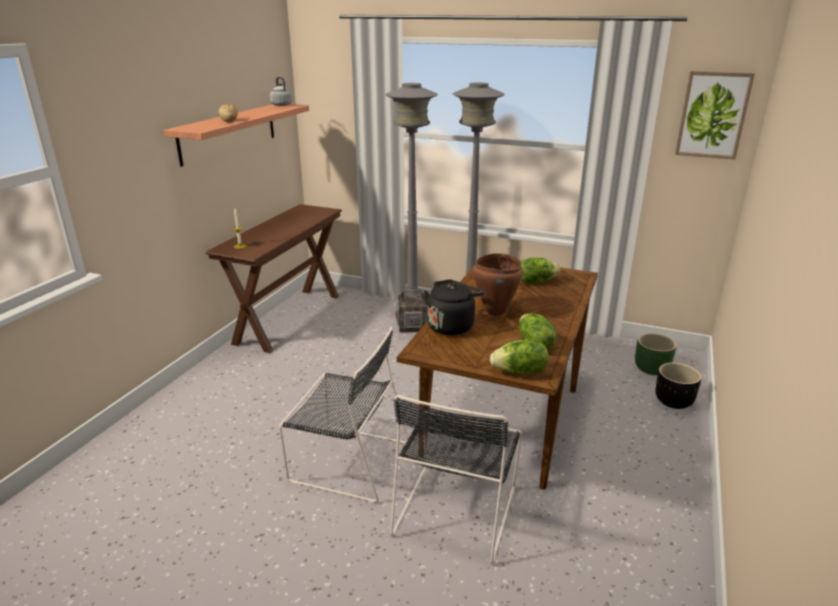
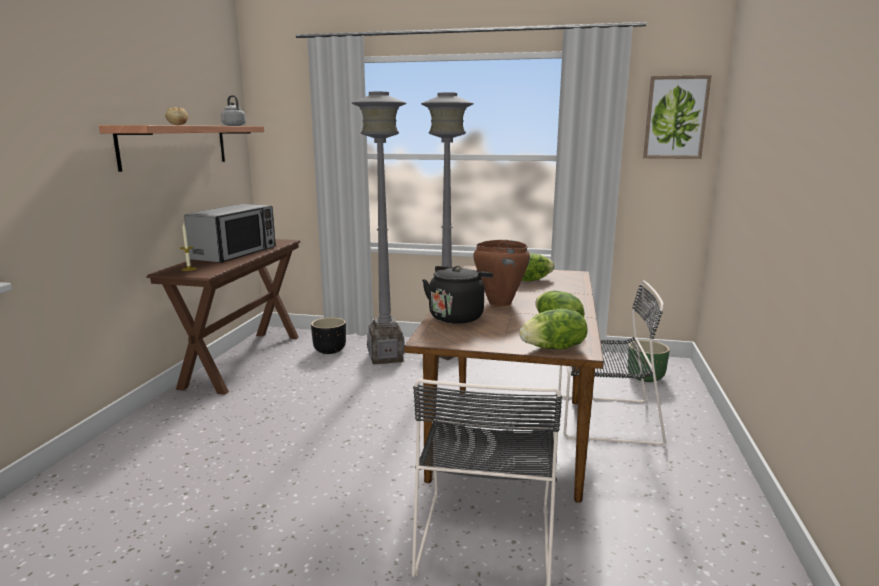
camera: 10 degrees left, 10 degrees down
black chair [279,327,409,503] -> black chair moved to [558,280,666,446]
black planter [655,363,702,409] -> black planter moved to [311,317,346,354]
none -> microwave [184,204,276,263]

